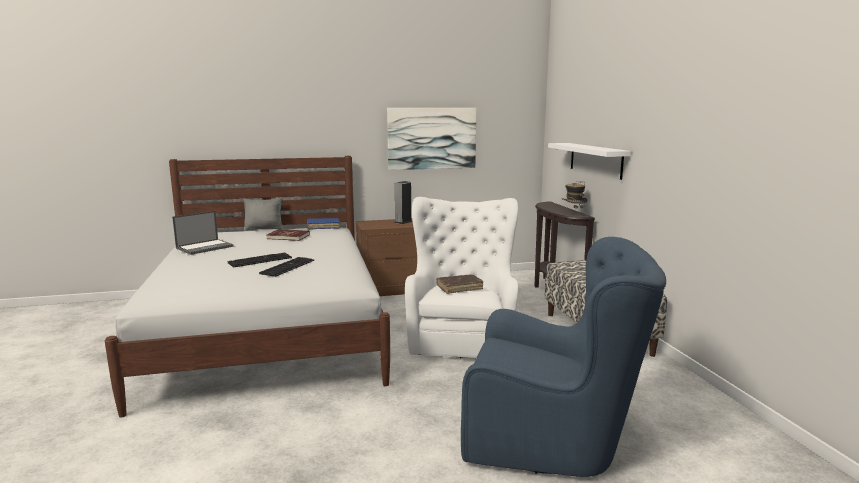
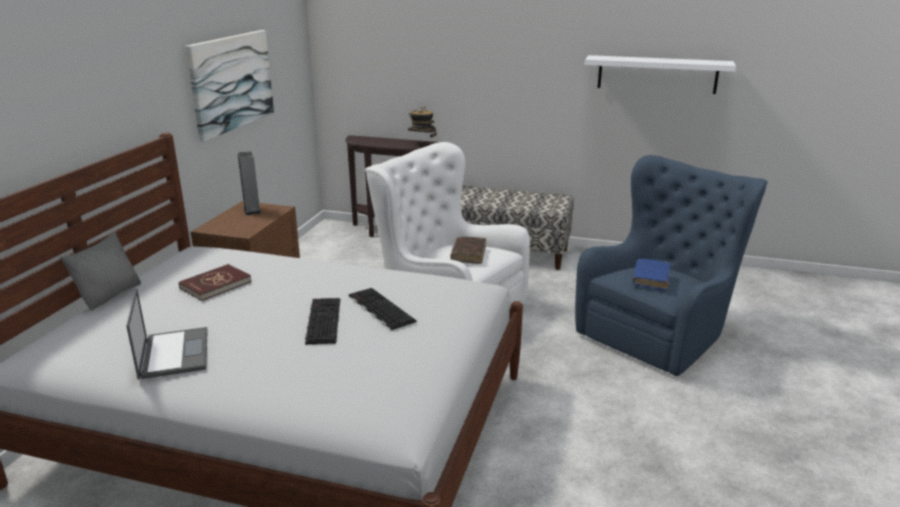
camera: 60 degrees left, 10 degrees up
blue book [307,218,340,230] -> blue book moved to [633,259,670,291]
white shelf [548,143,631,180] -> white shelf moved to [585,55,736,94]

